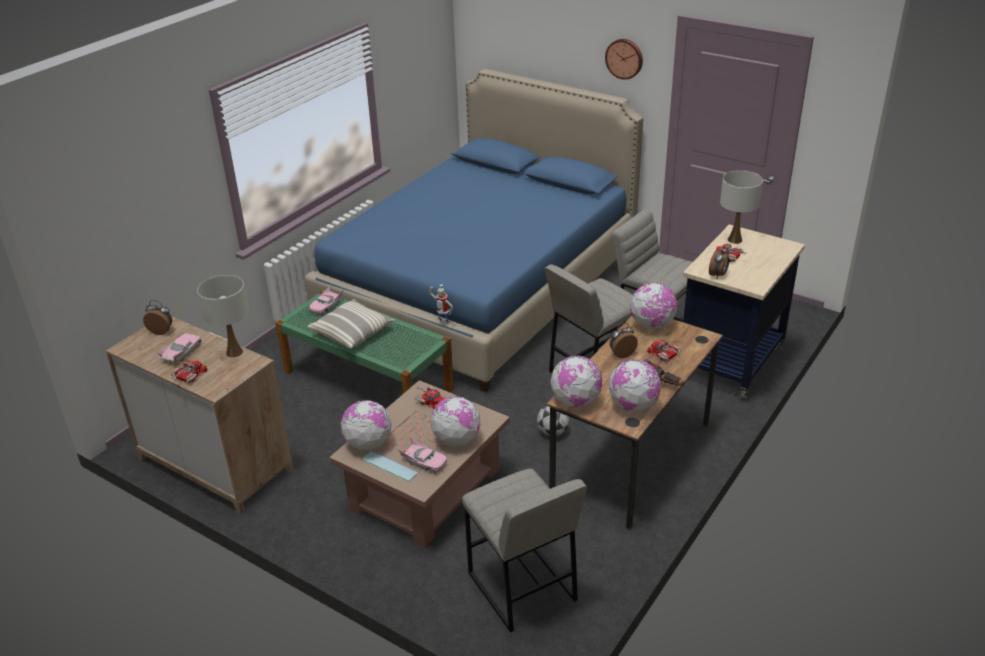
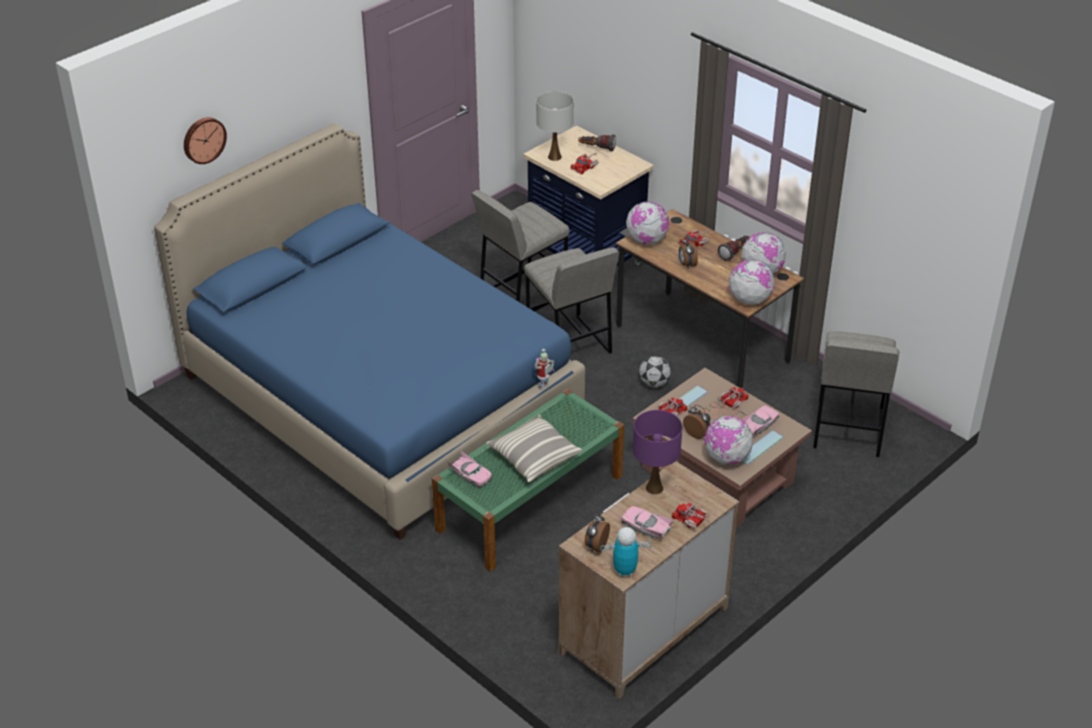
camera: 80 degrees left, 5 degrees up
white table lamp [197,275,249,357] -> purple table lamp [633,410,682,494]
globe [431,396,481,446] -> toy truck [718,387,749,409]
grey chair [462,469,587,632] -> grey chair turned 120 degrees clockwise [813,331,899,457]
wall clock [605,39,643,80] -> wall clock moved to [184,117,227,164]
alarm clock [709,245,729,278] -> alarm clock moved to [683,405,710,439]
none -> flashlight [578,134,616,152]
none -> toy robot [600,527,652,577]

